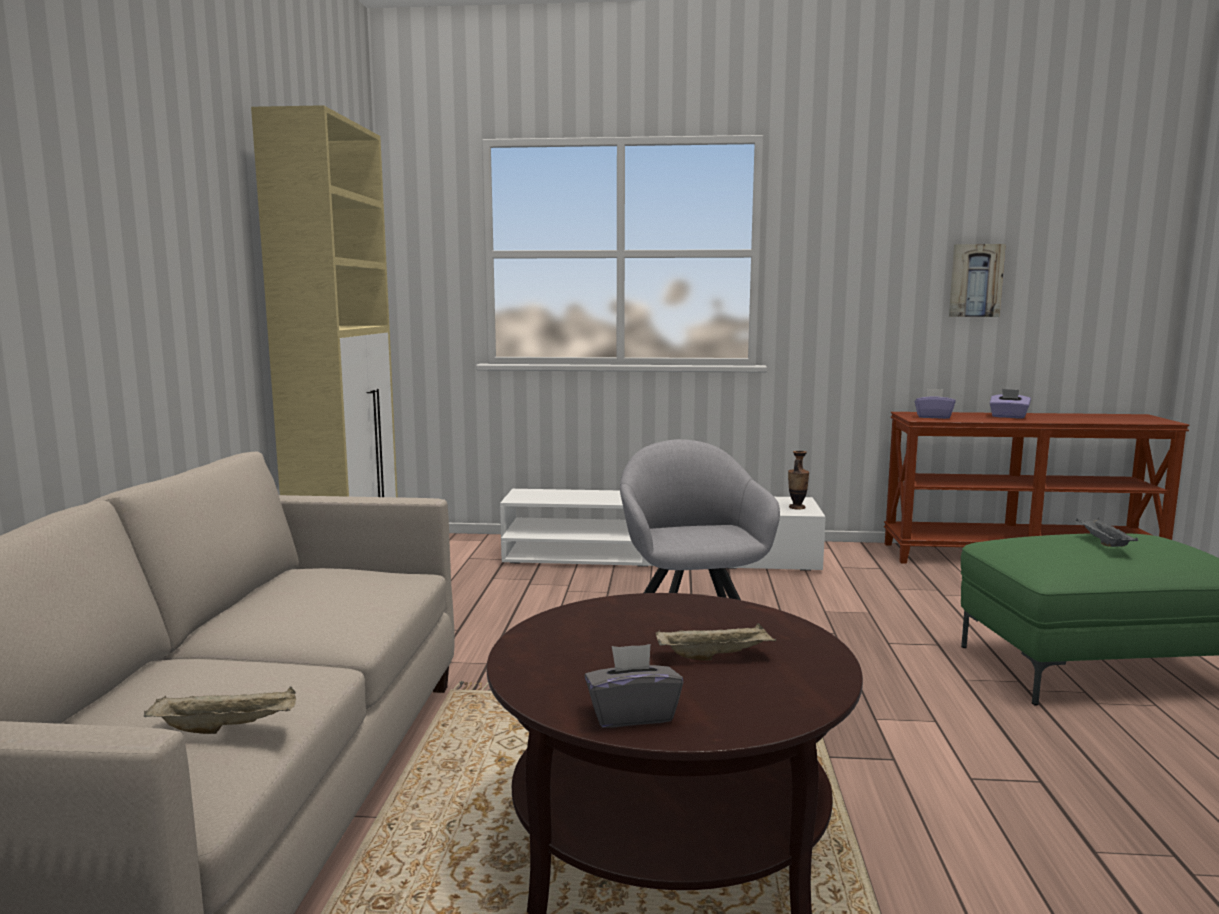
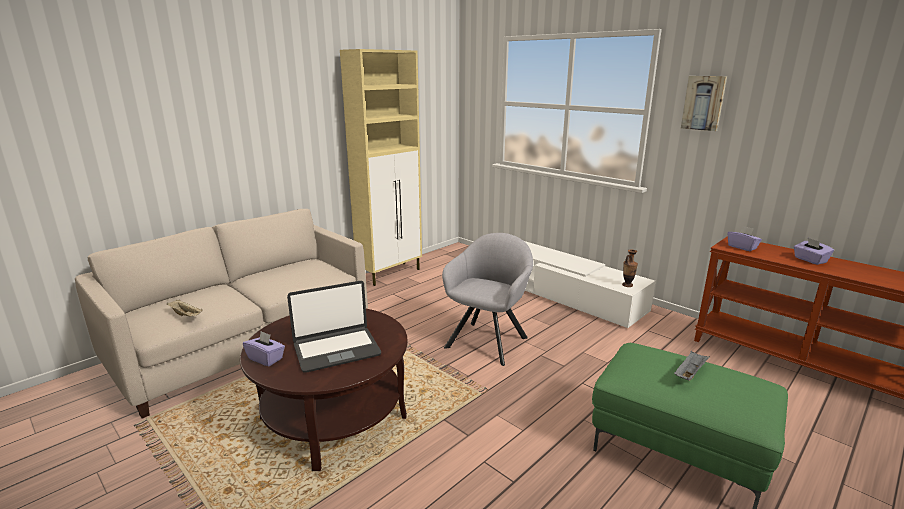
camera: 40 degrees right, 10 degrees up
grey tissue box [584,644,683,727] -> purple tissue box [243,331,285,366]
beige tray [656,623,776,661] -> laptop [287,281,381,373]
picture [949,244,1006,317] -> picture moved to [681,76,727,131]

